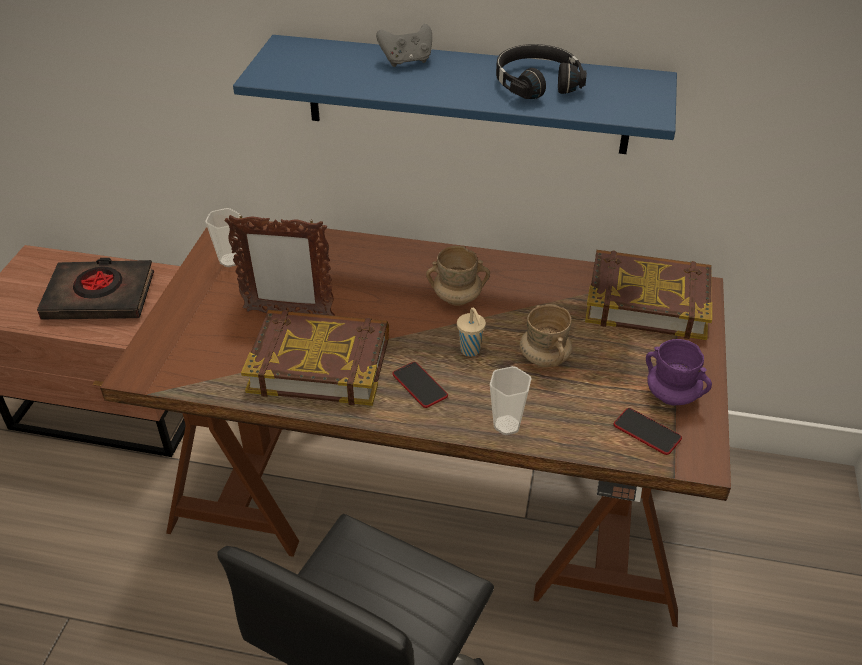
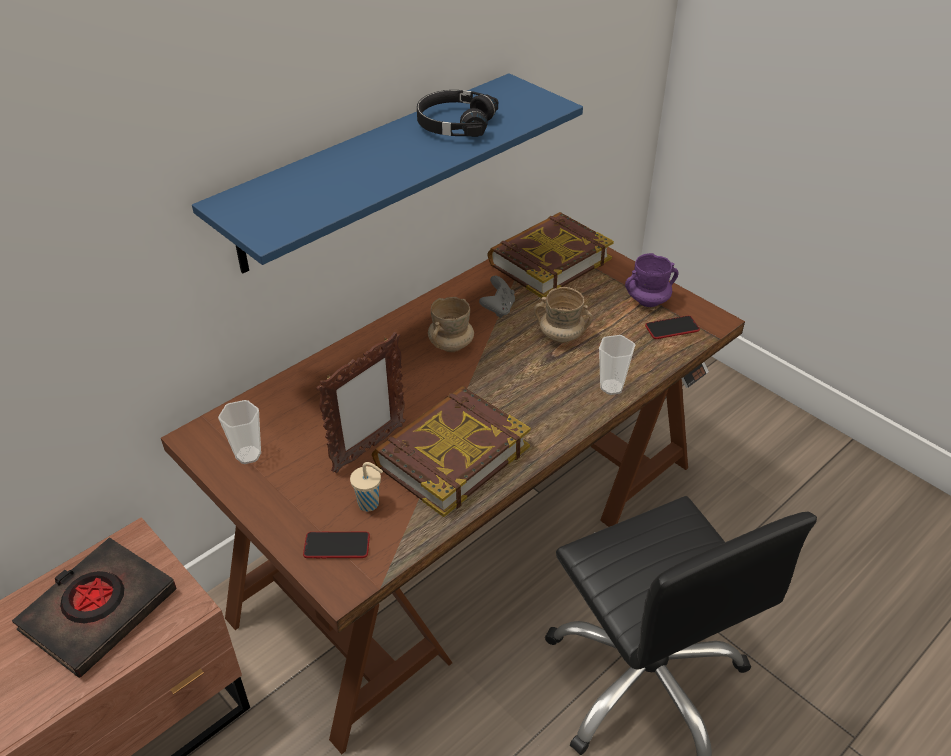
camera: 55 degrees left, 0 degrees up
grey game controller [376,24,432,67] -> grey game controller moved to [479,276,515,318]
phone [392,362,448,408] -> phone moved to [303,532,370,558]
beige cup [457,307,486,357] -> beige cup moved to [350,462,383,512]

